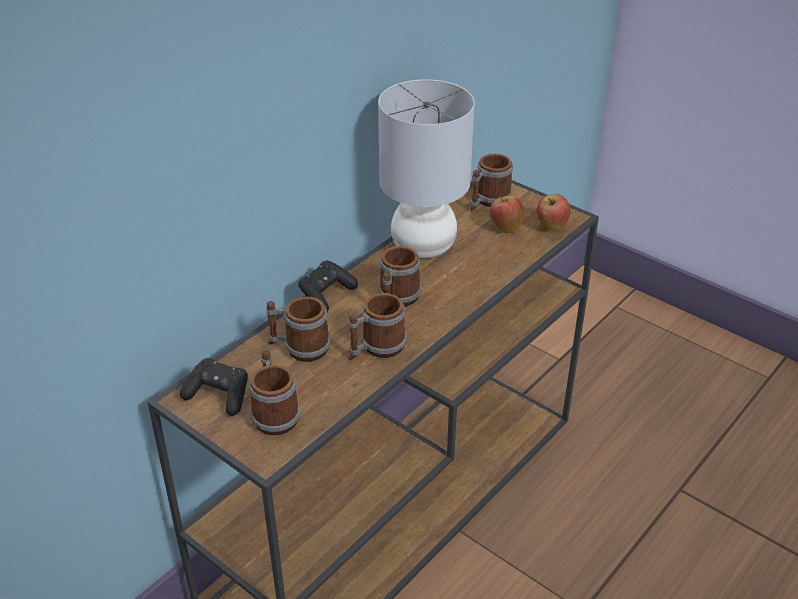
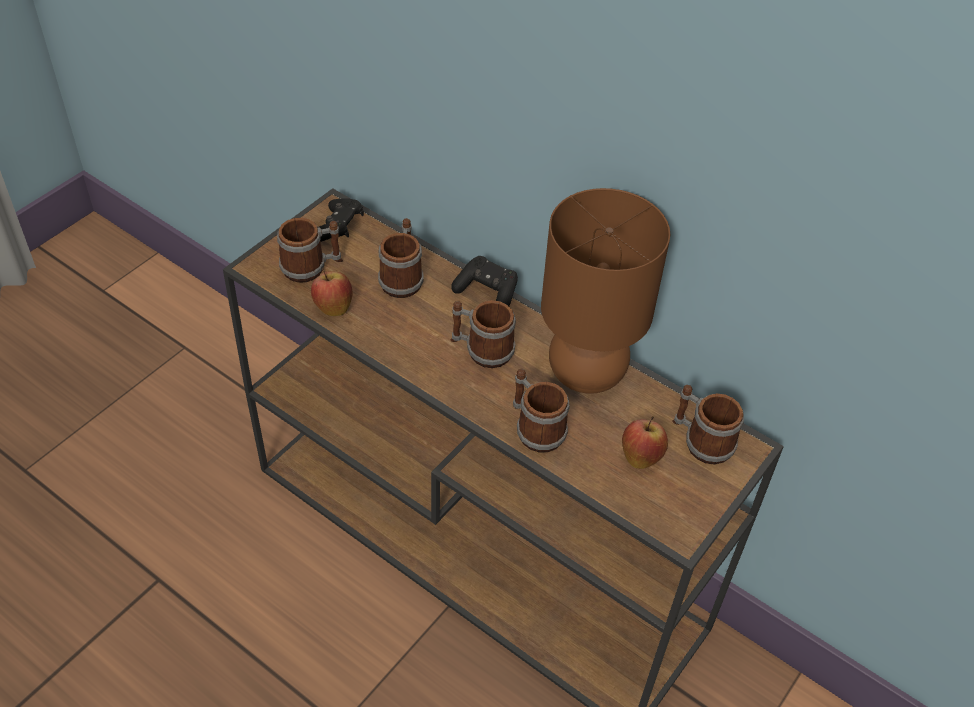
camera: 85 degrees right, 10 degrees up
mug [348,293,406,360] -> mug moved to [513,369,569,452]
grey table lamp [378,79,475,258] -> brown table lamp [541,188,670,394]
apple [537,194,571,231] -> apple moved to [311,268,353,316]

